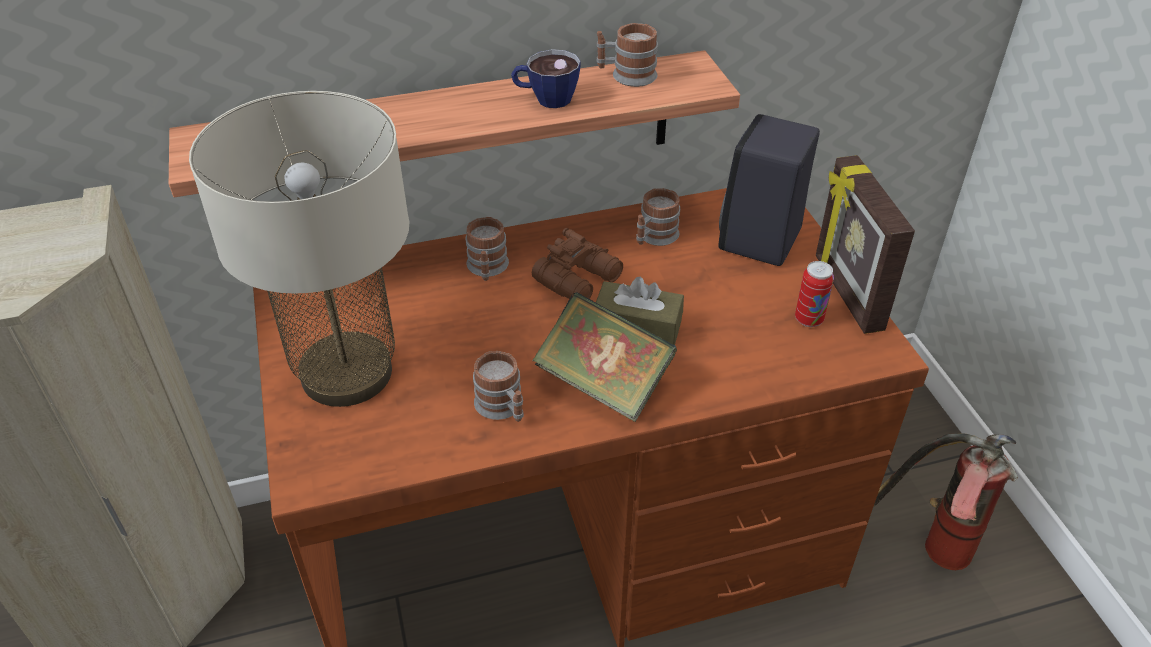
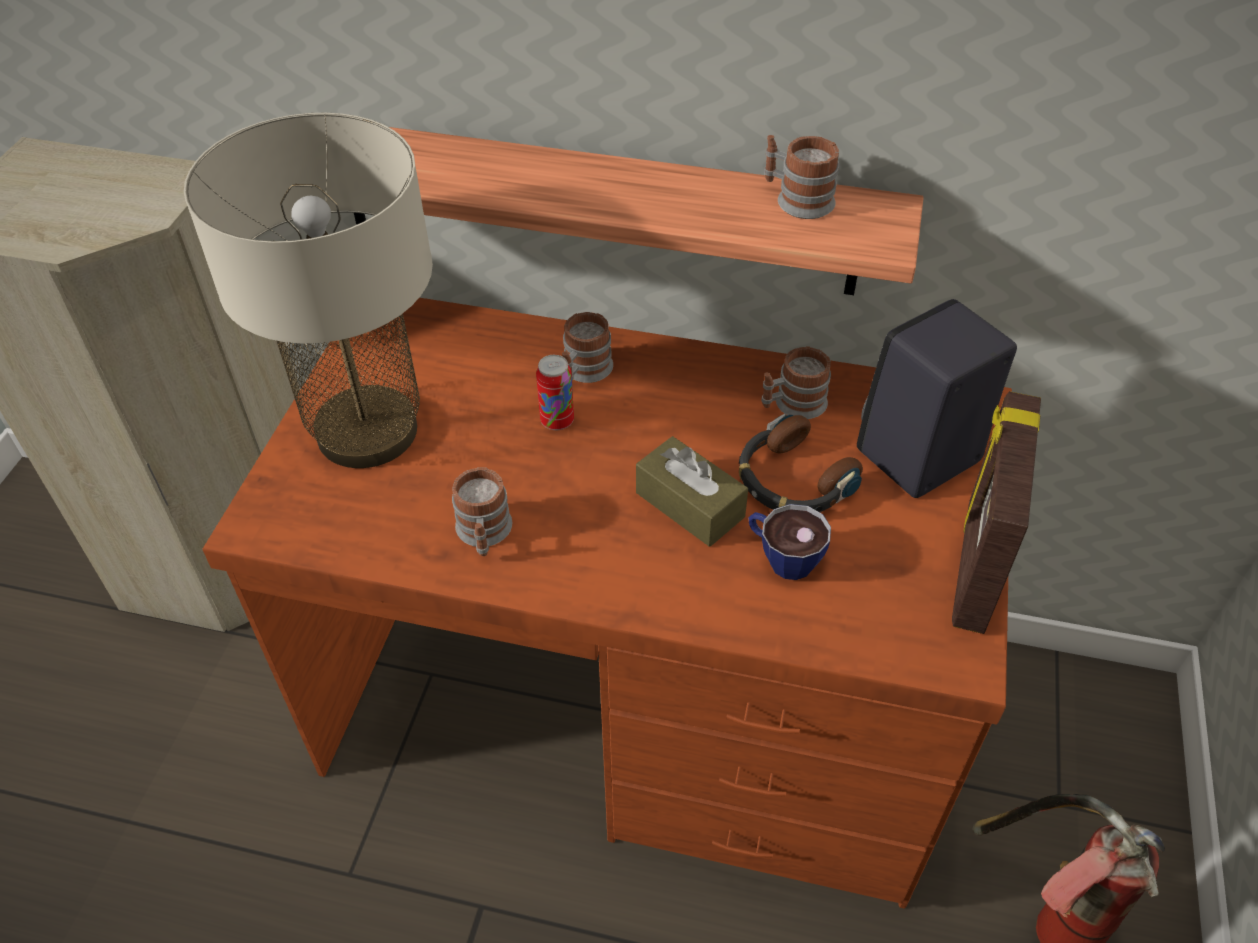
camera: 30 degrees right, 5 degrees up
cup [511,49,581,108] -> cup moved to [748,504,831,580]
brown binoculars [532,228,623,299] -> none
book [533,292,677,422] -> none
can [795,261,834,327] -> can moved to [536,355,574,430]
none -> headphones [739,414,863,512]

